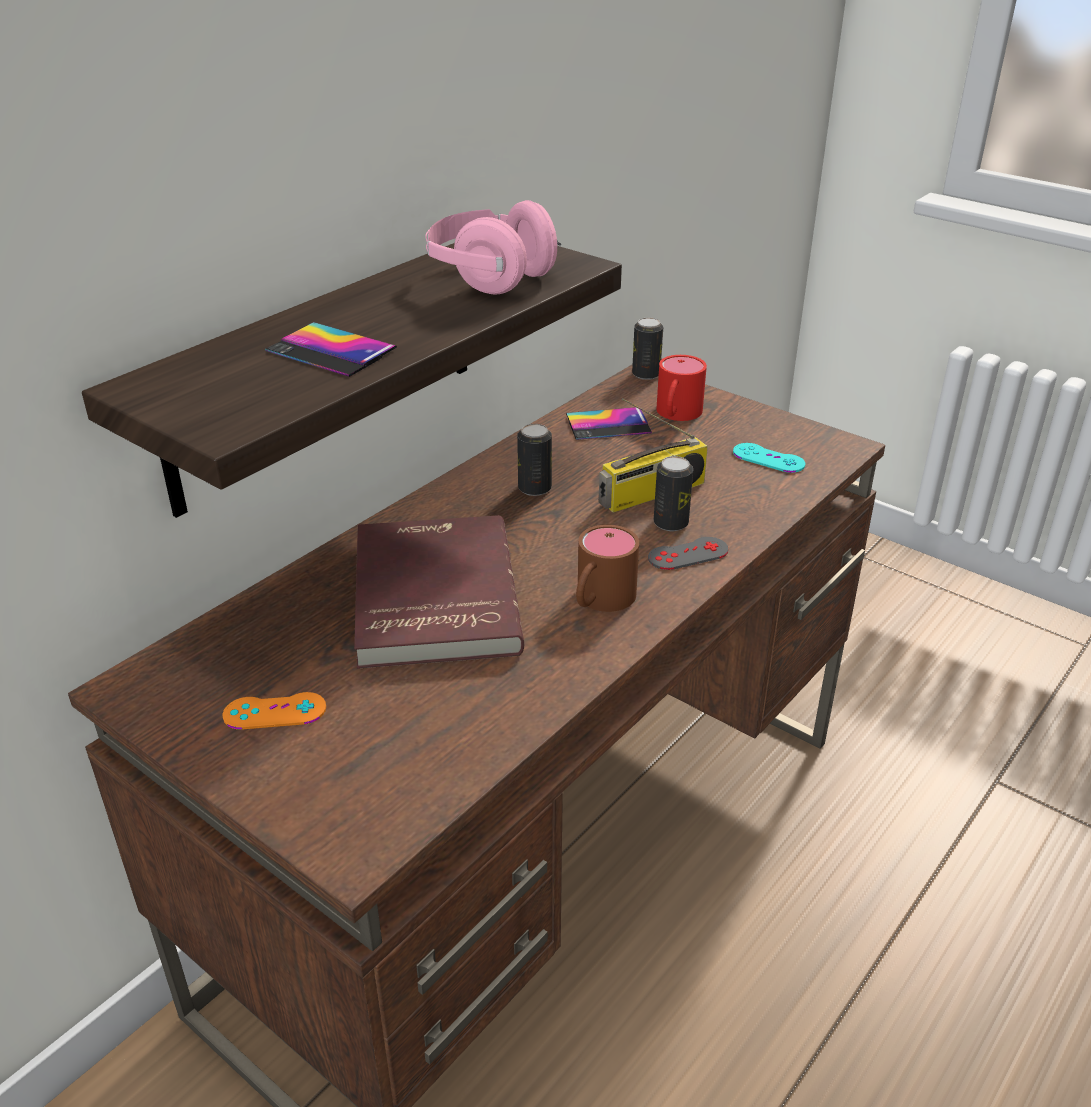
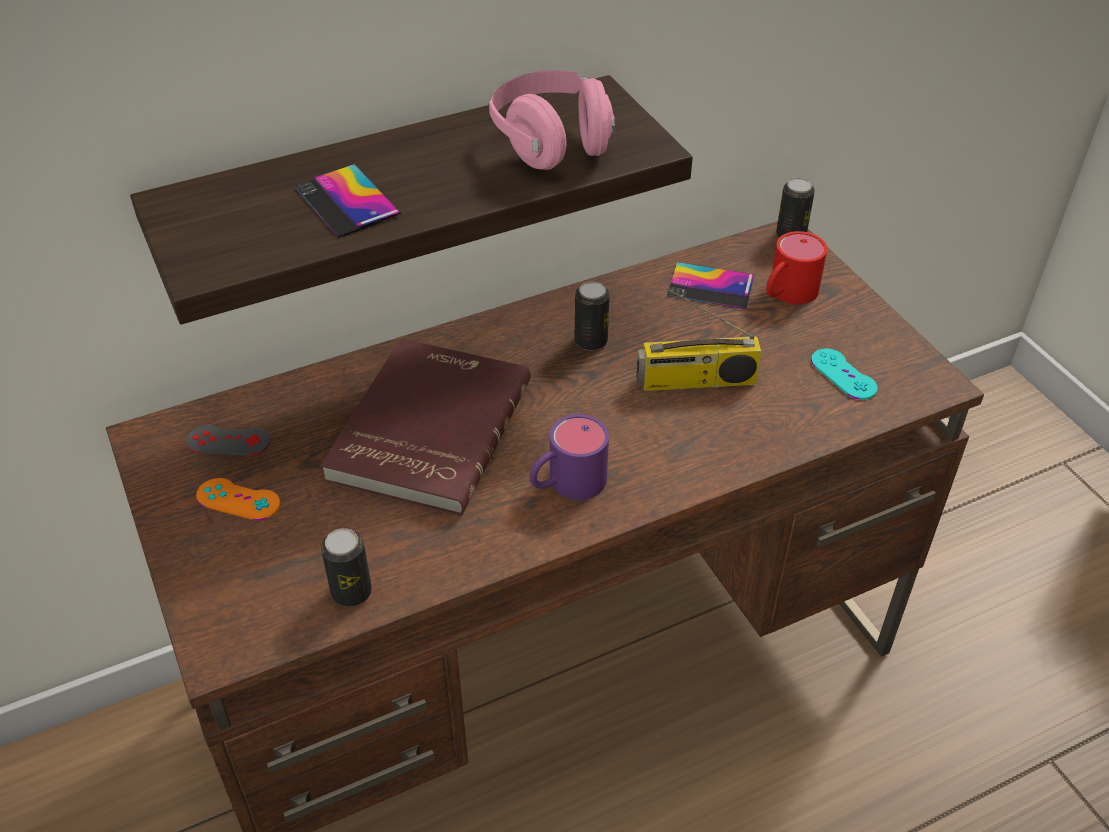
camera: 25 degrees right, 10 degrees up
brown mug [576,525,639,612] -> purple mug [530,414,609,500]
grey game controller [648,537,728,570] -> grey game controller moved to [186,425,271,456]
can [654,456,693,531] -> can moved to [321,528,372,607]

